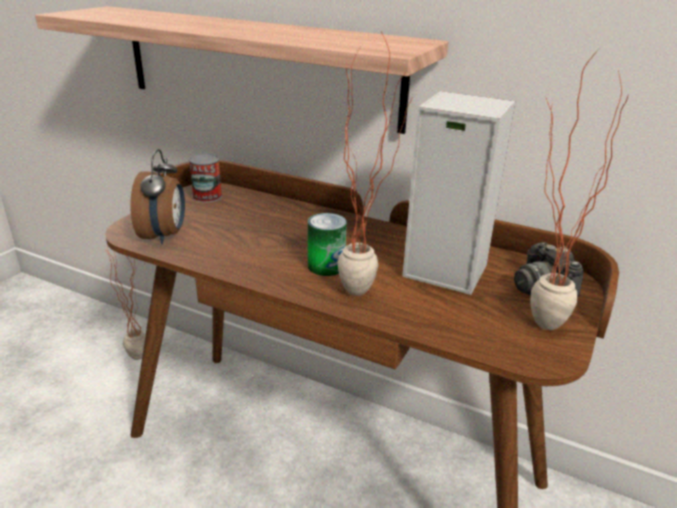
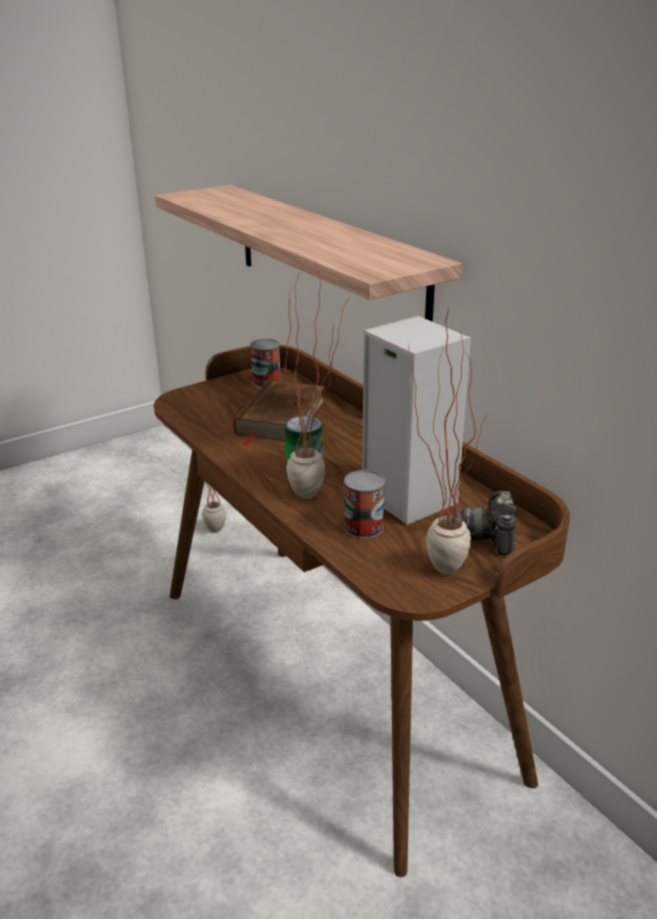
camera: 30 degrees right, 0 degrees up
alarm clock [131,149,185,244] -> none
none -> brown book [234,380,325,446]
none -> can [344,470,385,539]

